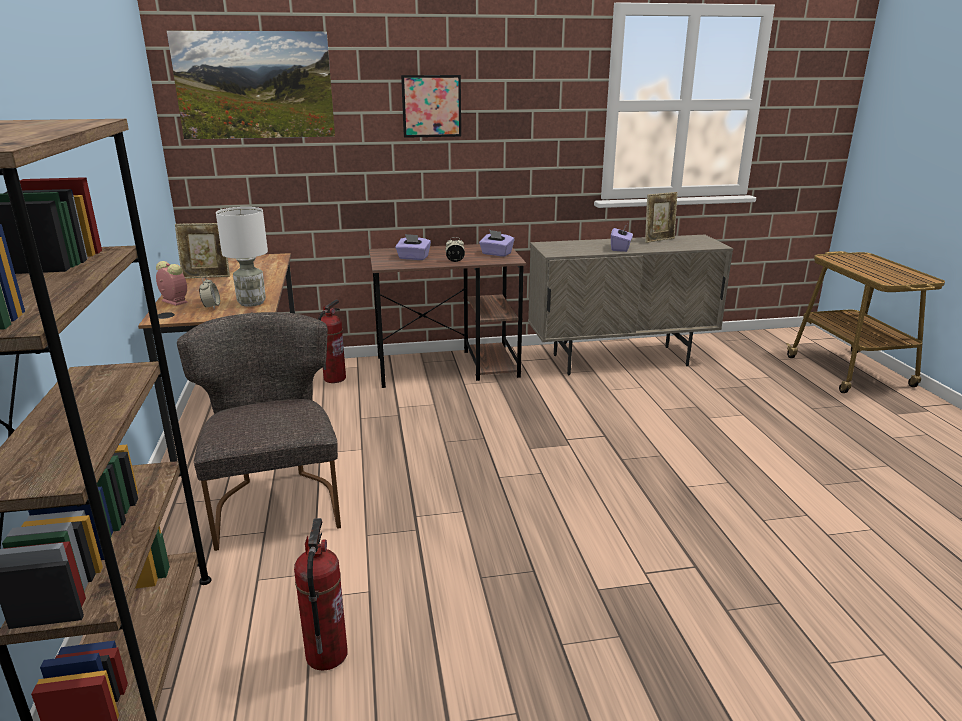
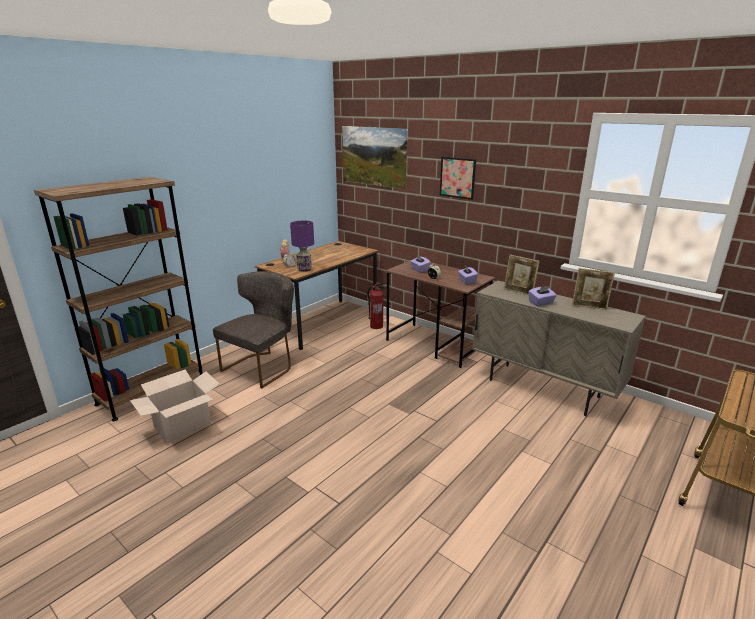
camera: 50 degrees right, 0 degrees up
picture frame [175,223,230,279] -> picture frame moved to [504,254,539,295]
white table lamp [216,207,268,307] -> purple table lamp [290,221,314,272]
fire extinguisher [294,518,348,671] -> cardboard box [130,370,219,443]

